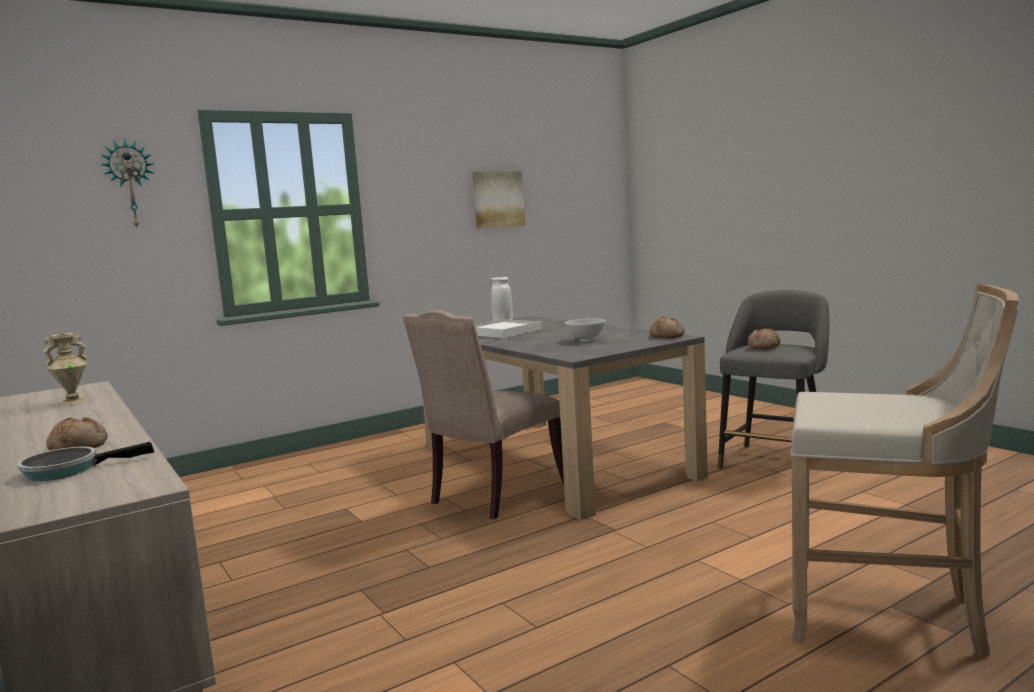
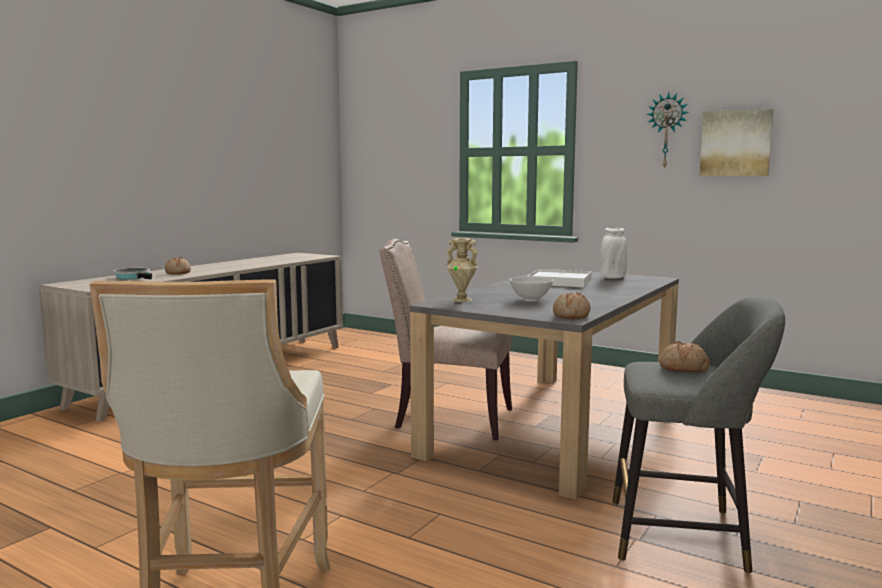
camera: 65 degrees right, 0 degrees up
beige vase [42,333,87,405] -> beige vase moved to [447,238,478,302]
wall clock [100,139,154,227] -> wall clock moved to [646,92,689,169]

